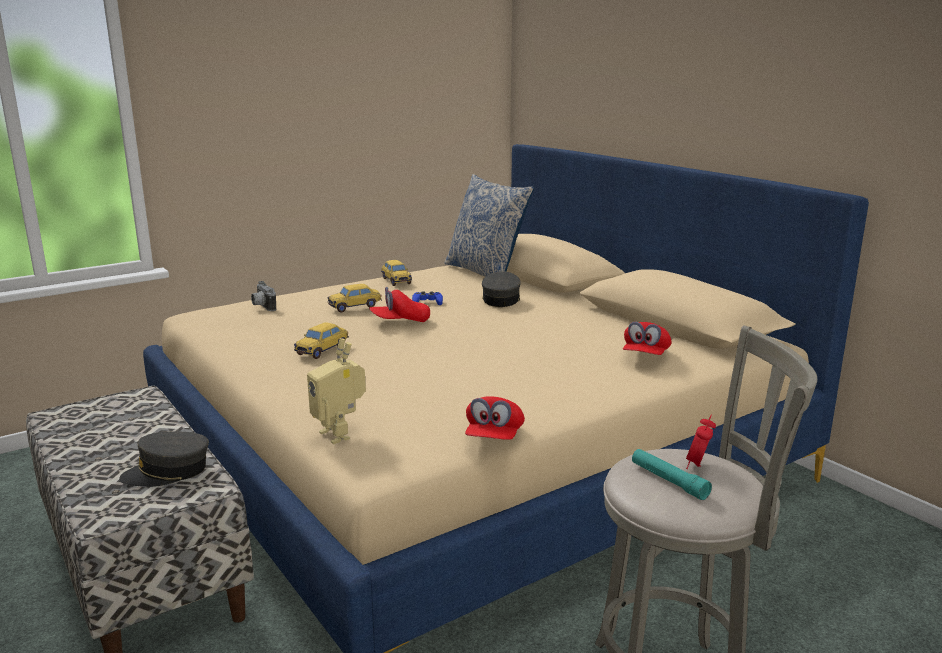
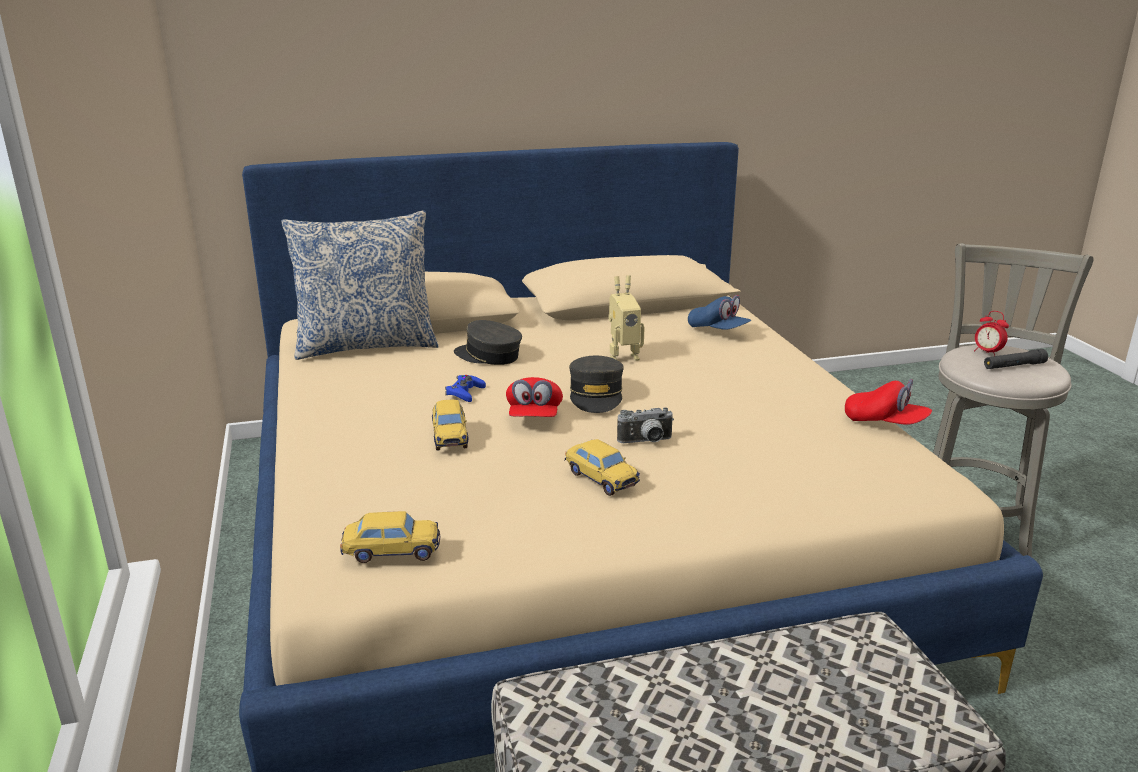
camera: 70 degrees left, 5 degrees up
grey cap [119,432,209,487] -> grey cap moved to [569,356,624,413]
camera [251,281,276,311] -> camera moved to [617,407,674,443]
toy robot [307,338,366,444] -> toy robot moved to [608,275,645,361]
toy car [381,260,412,286] -> toy car moved to [340,511,440,563]
red cap [623,322,672,355] -> blue cap [688,295,751,330]
turquoise flashlight [632,449,712,500] -> black flashlight [984,349,1048,369]

